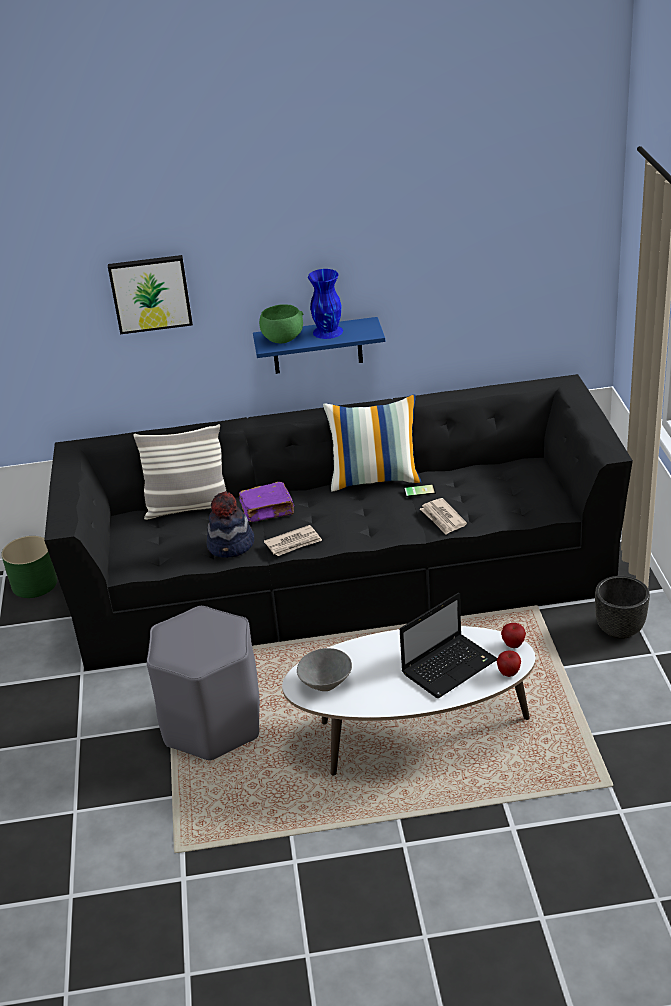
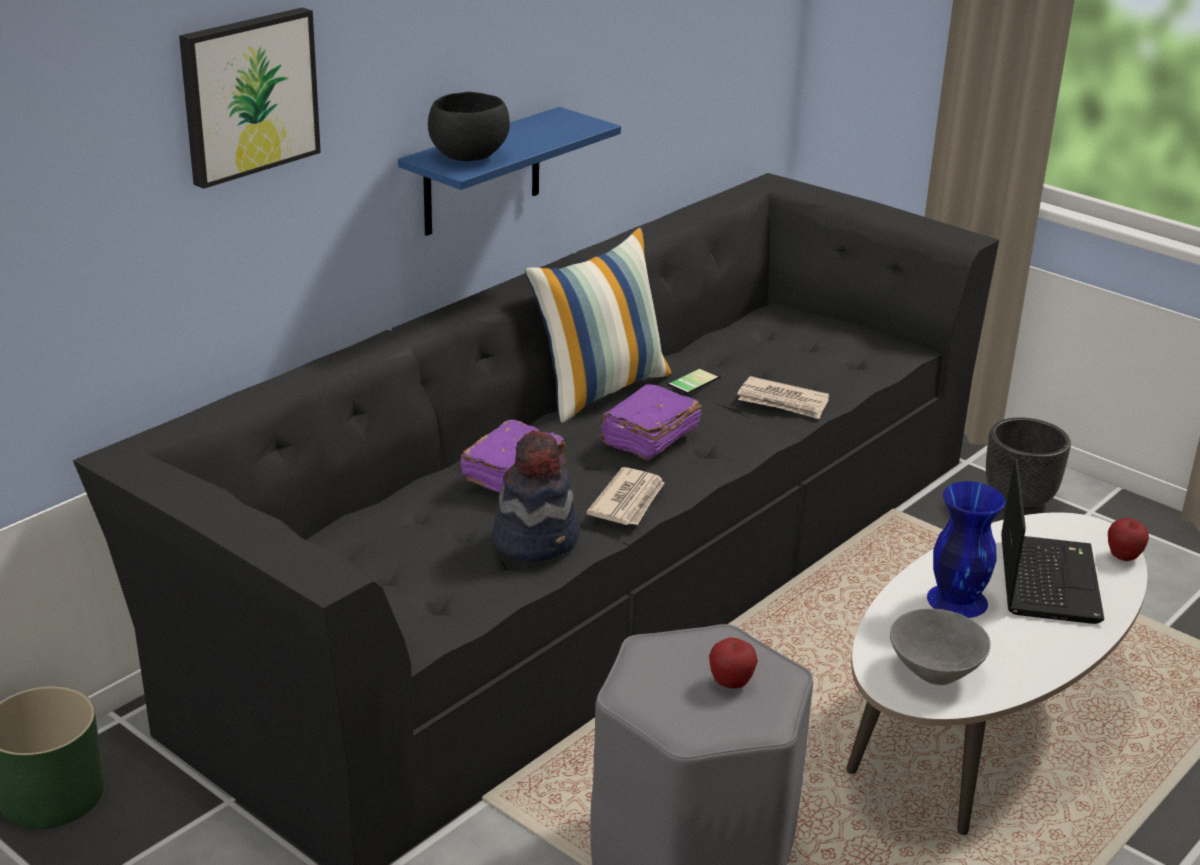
camera: 45 degrees left, 5 degrees down
pillow [133,424,227,520] -> none
green bowl [259,304,303,343] -> black bowl [428,92,510,161]
blue vase [308,269,343,339] -> blue vase moved to [927,481,1005,618]
apple [501,623,526,648] -> apple moved to [709,638,758,688]
none -> purple book [599,384,701,461]

